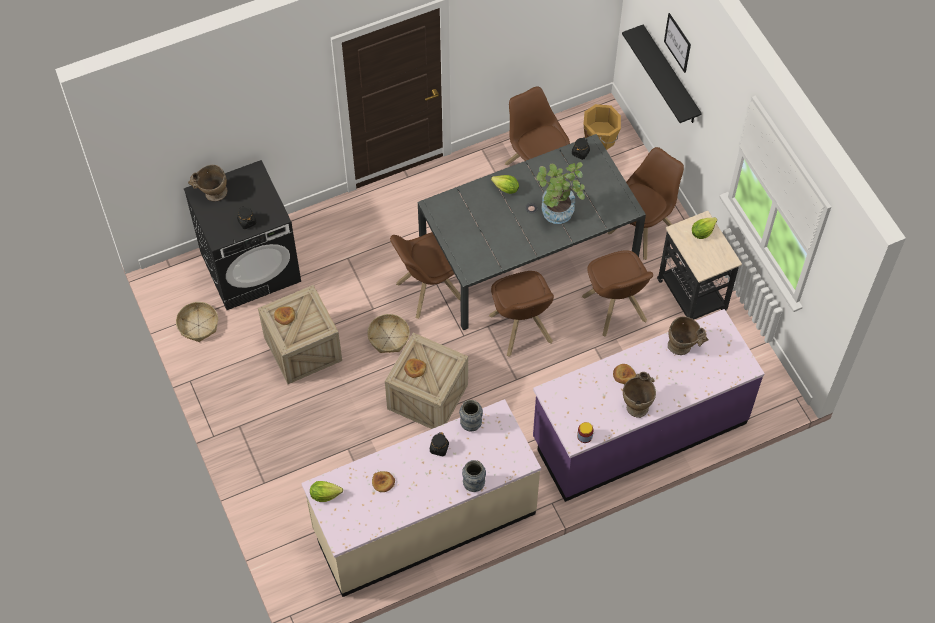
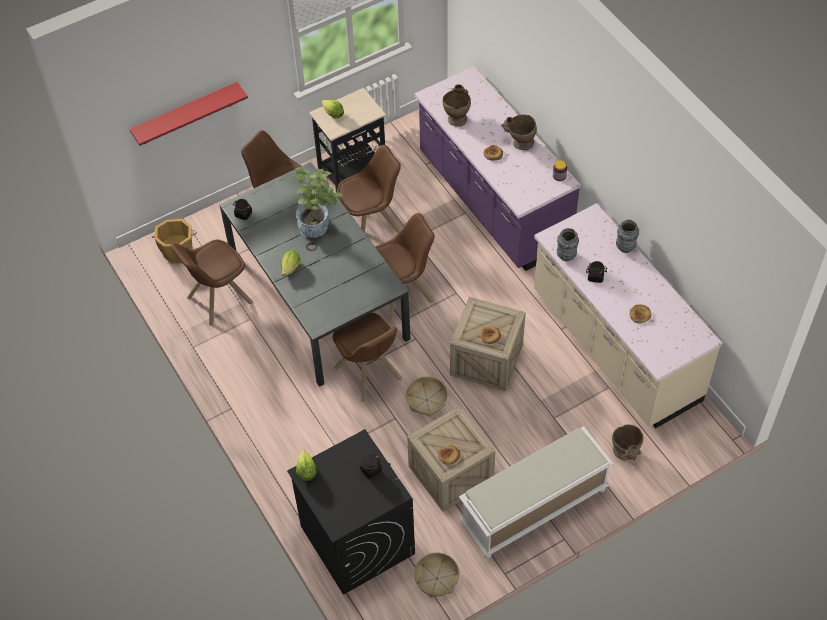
camera: 95 degrees left, 5 degrees down
beige vase [188,165,227,201] -> beige vase moved to [612,424,643,460]
lettuce [310,481,343,502] -> lettuce moved to [296,450,316,481]
black shelf [622,25,702,123] -> red shelf [130,82,248,146]
picture [664,13,691,73] -> none
none -> white bench [459,426,614,559]

